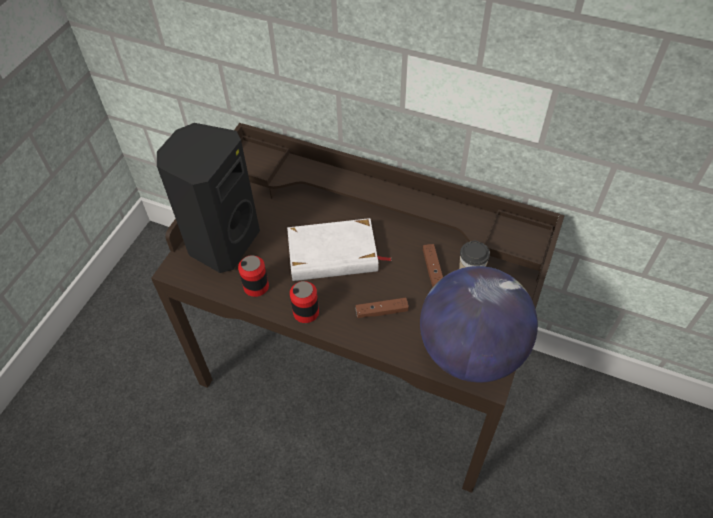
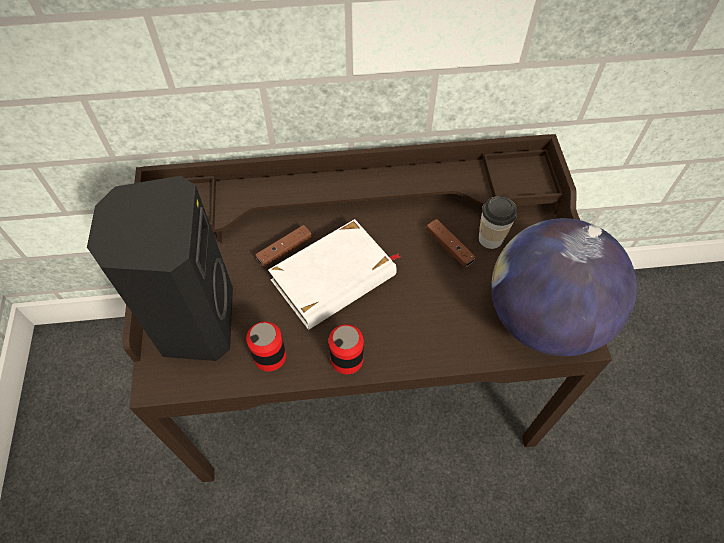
camera: 30 degrees left, 5 degrees up
brown game controller [355,298,409,318] -> brown game controller moved to [255,225,312,267]

